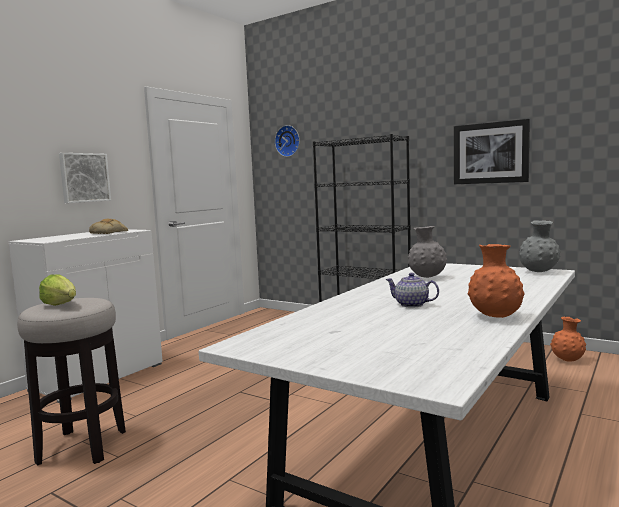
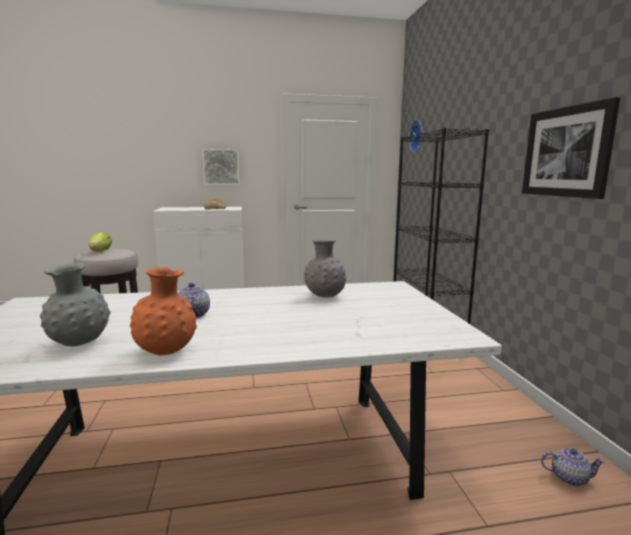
camera: 45 degrees right, 5 degrees up
grey vase [519,220,560,272] -> grey vase moved to [40,263,111,346]
orange vase [550,317,586,362] -> teapot [541,448,605,486]

